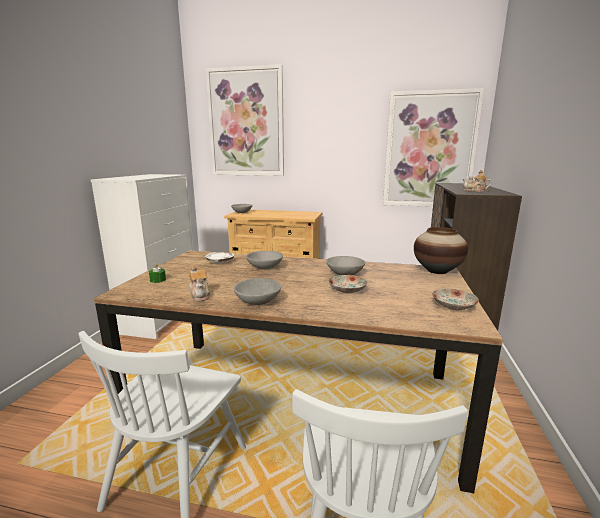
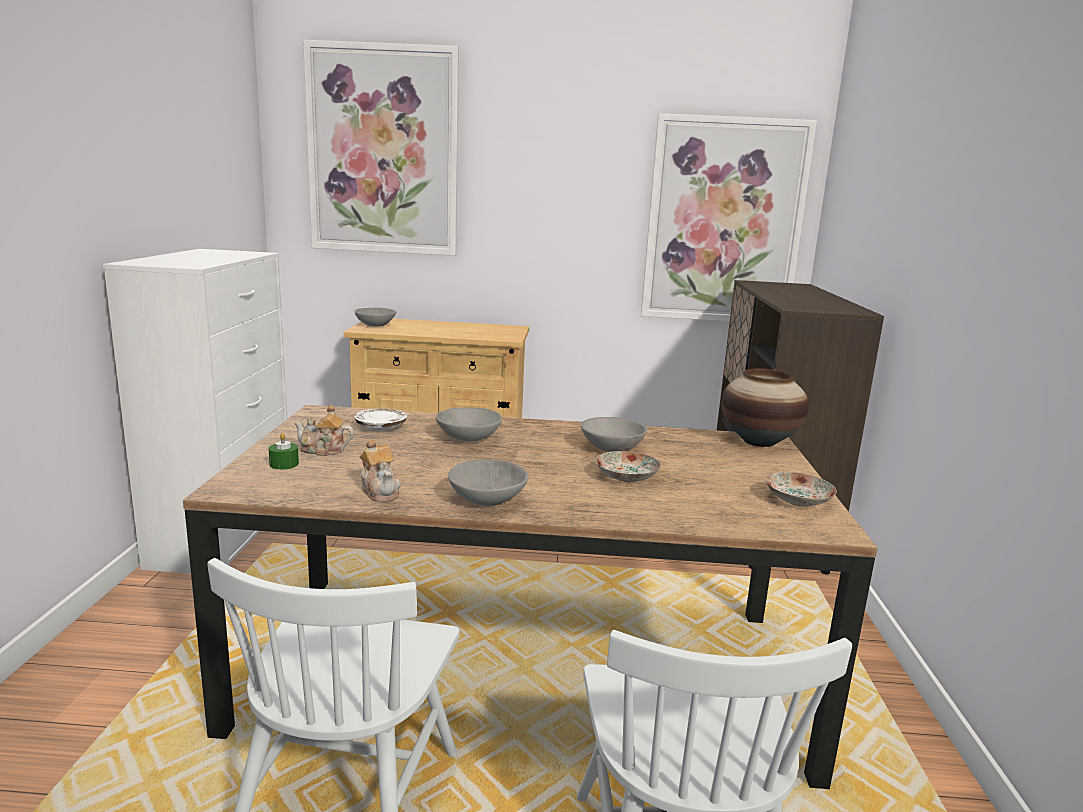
camera: 10 degrees left, 0 degrees up
teapot [463,170,491,192] -> teapot moved to [294,404,354,456]

